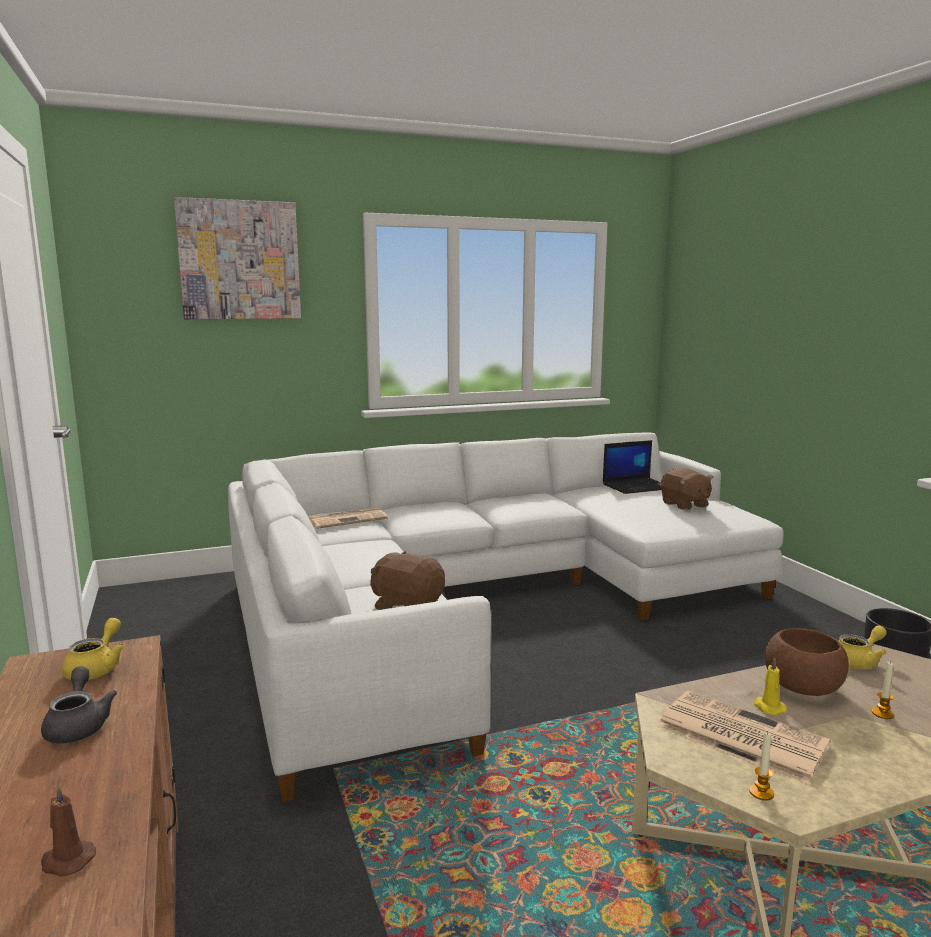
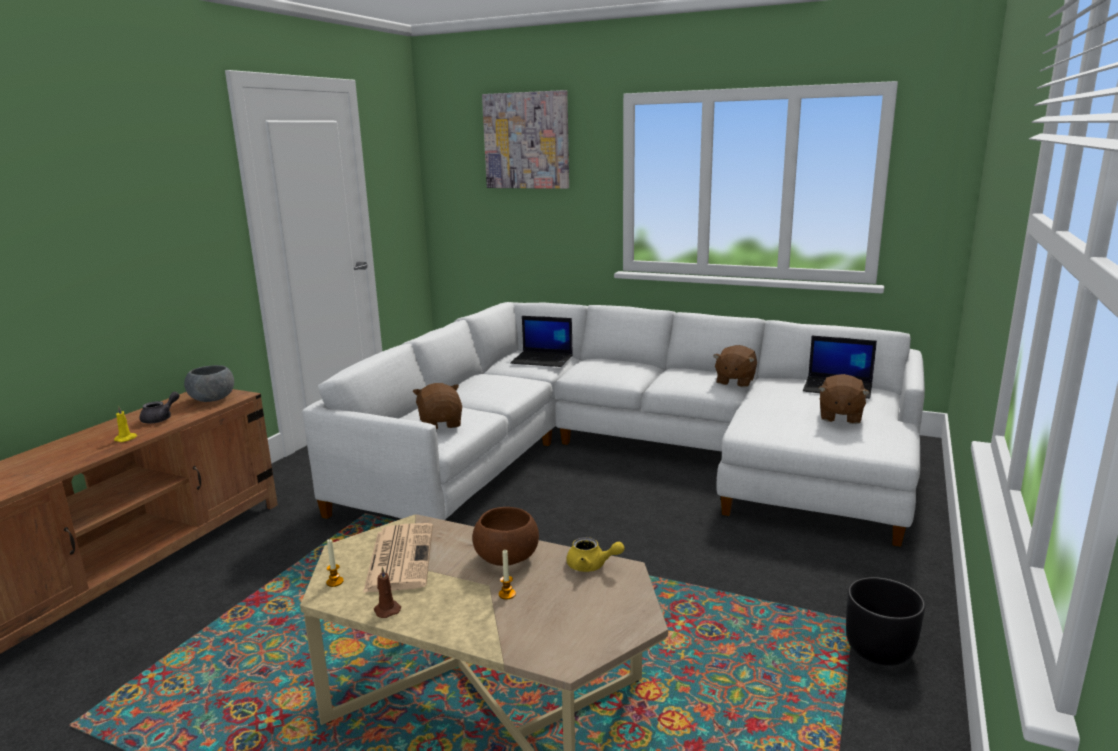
camera: 45 degrees right, 5 degrees up
brown candle [41,784,96,877] -> brown candle moved to [374,567,401,618]
yellow teapot [62,618,125,680] -> grey bowl [184,365,234,402]
newspaper [308,508,388,529] -> laptop [510,316,573,367]
yellow candle [754,658,787,715] -> yellow candle moved to [114,406,137,442]
none -> brown plush toy [713,345,757,387]

